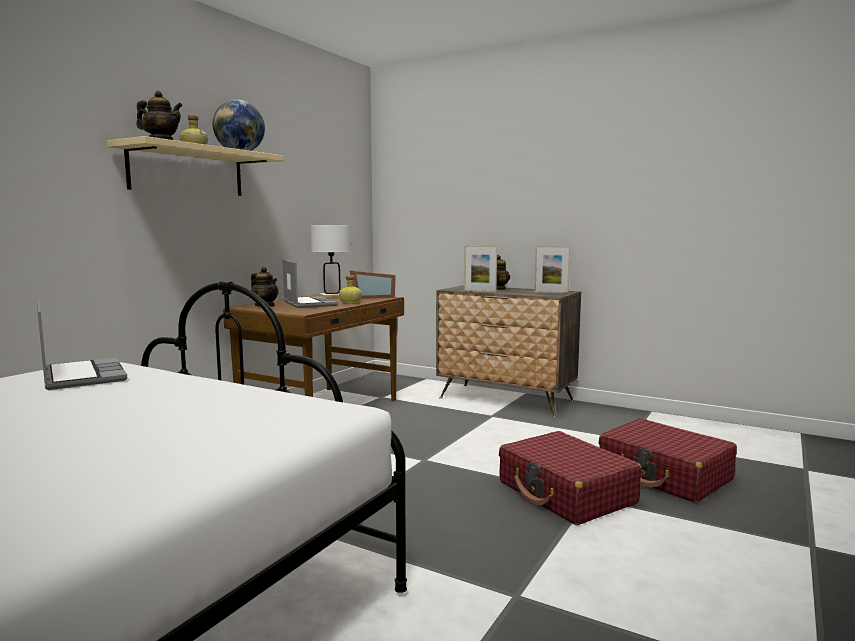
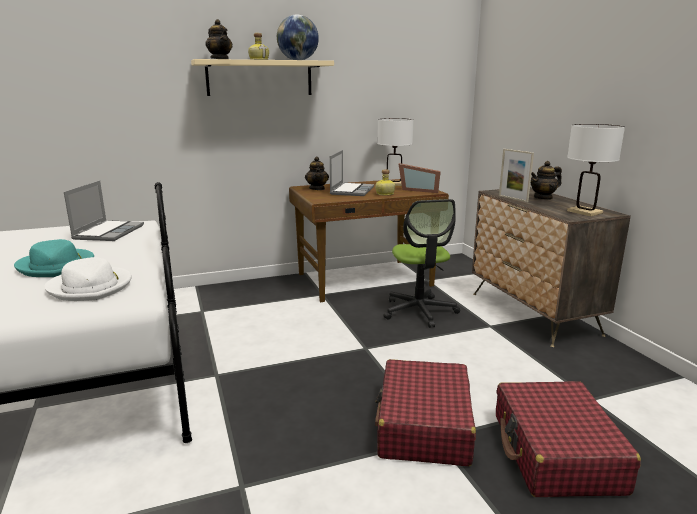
camera: 40 degrees right, 10 degrees up
picture frame [534,246,570,293] -> white table lamp [567,124,625,216]
none -> turquoise hat [14,239,94,277]
none -> white hat [44,257,132,301]
none -> office chair [383,199,460,328]

